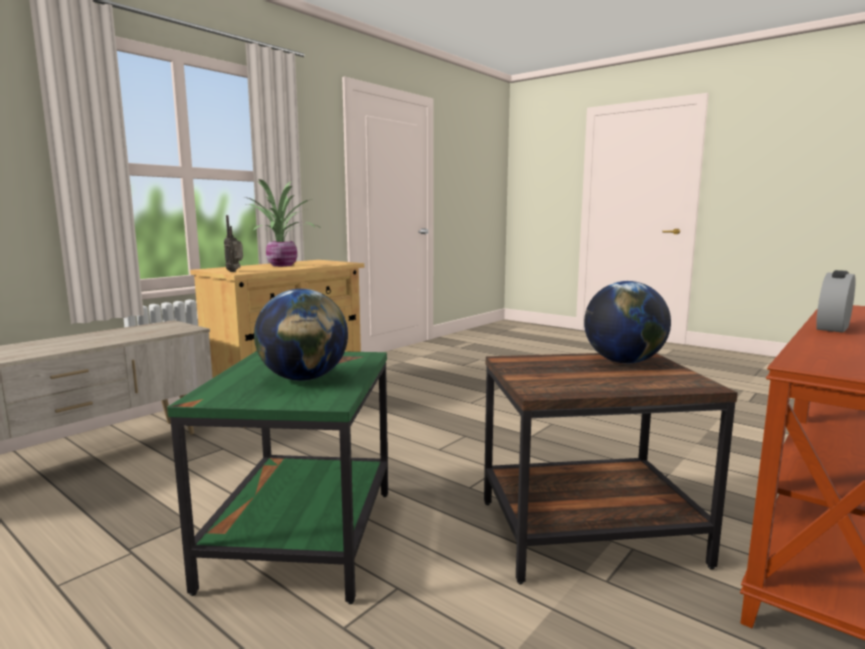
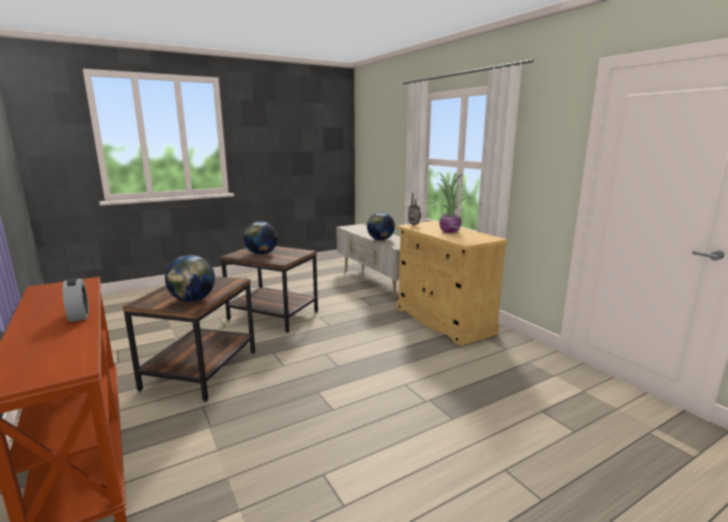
camera: 110 degrees right, 5 degrees up
green side table [167,351,388,604] -> brown side table [220,246,318,333]
none -> globe [367,212,395,240]

